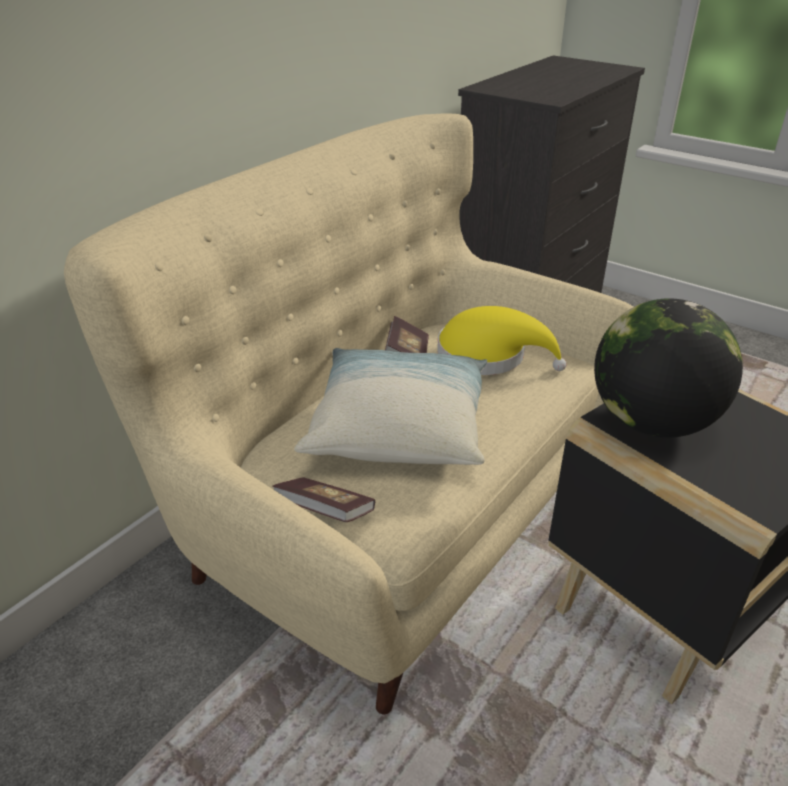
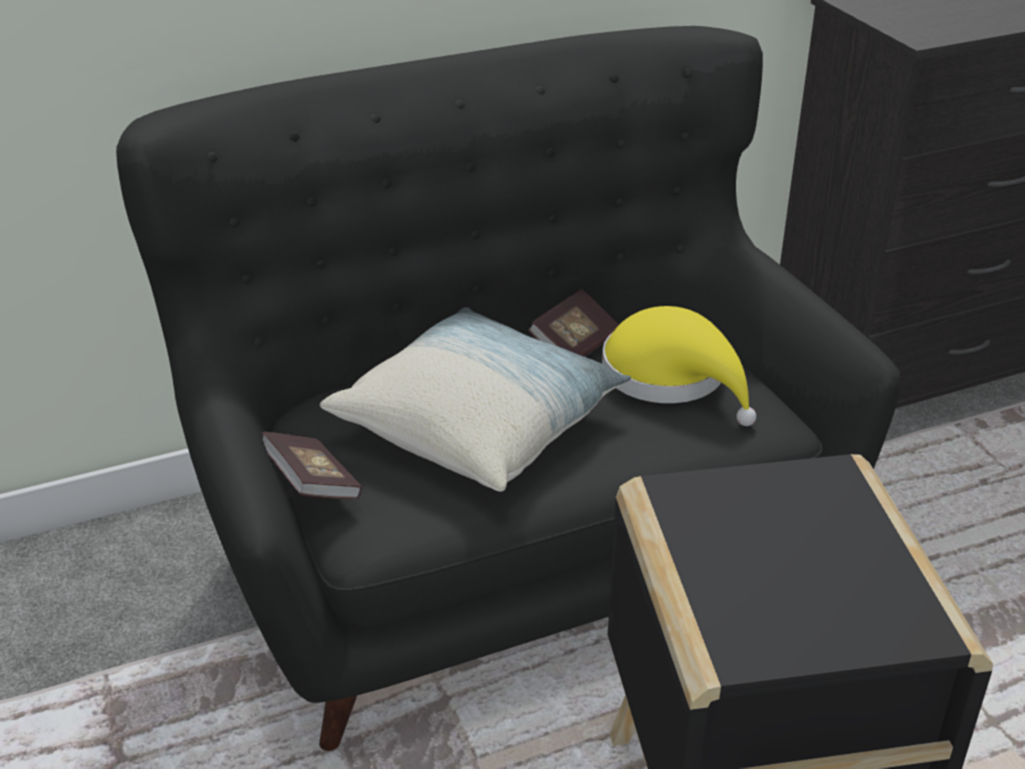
camera: 30 degrees right, 0 degrees up
beige sofa [64,114,634,714] -> black sofa [116,26,901,751]
globe [594,298,743,438] -> none

